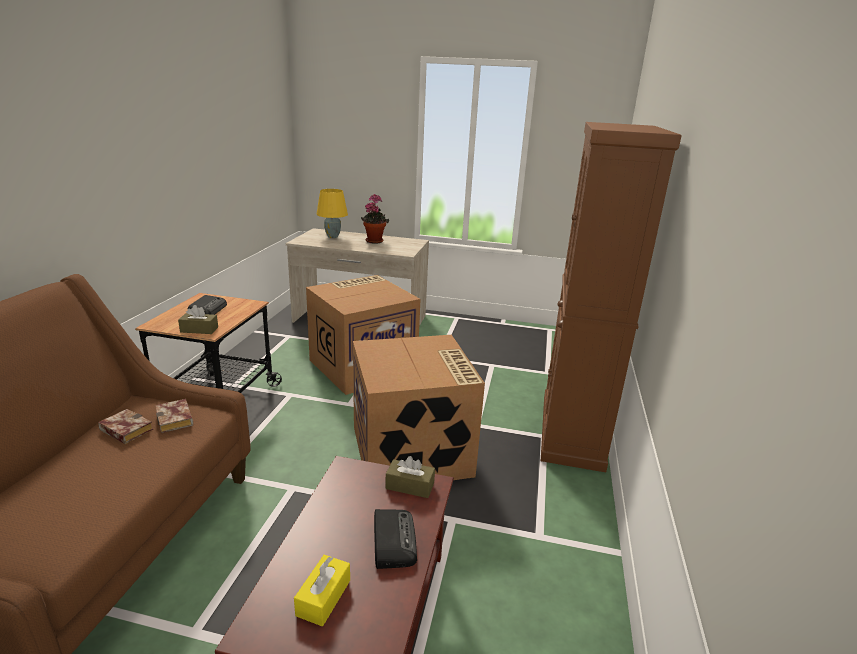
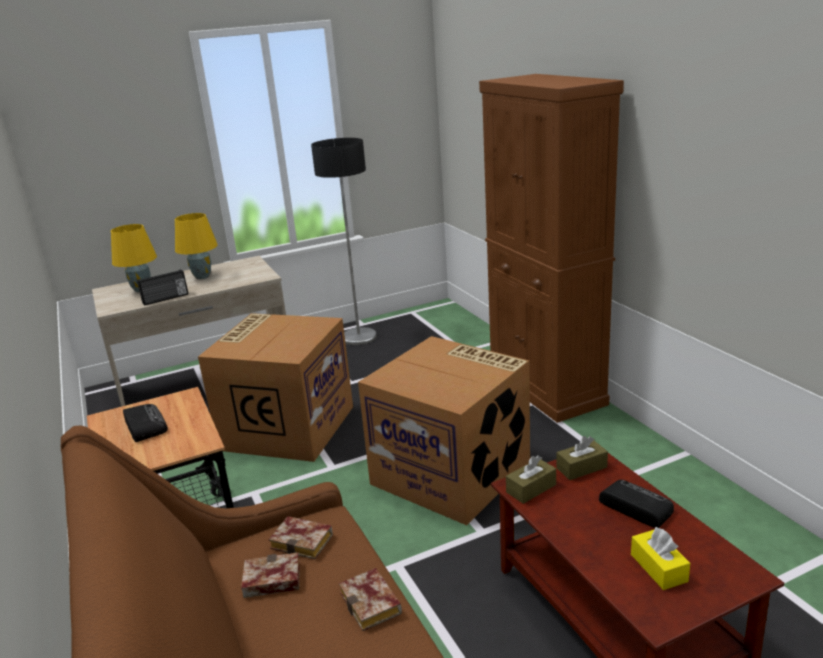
camera: 35 degrees left, 0 degrees up
brown tissue box [178,305,218,334] -> brown tissue box moved to [506,455,556,504]
potted plant [361,194,389,244] -> yellow table lamp [175,213,218,279]
none -> radio [137,270,188,306]
none -> floor lamp [311,138,377,345]
none -> book [339,568,402,631]

